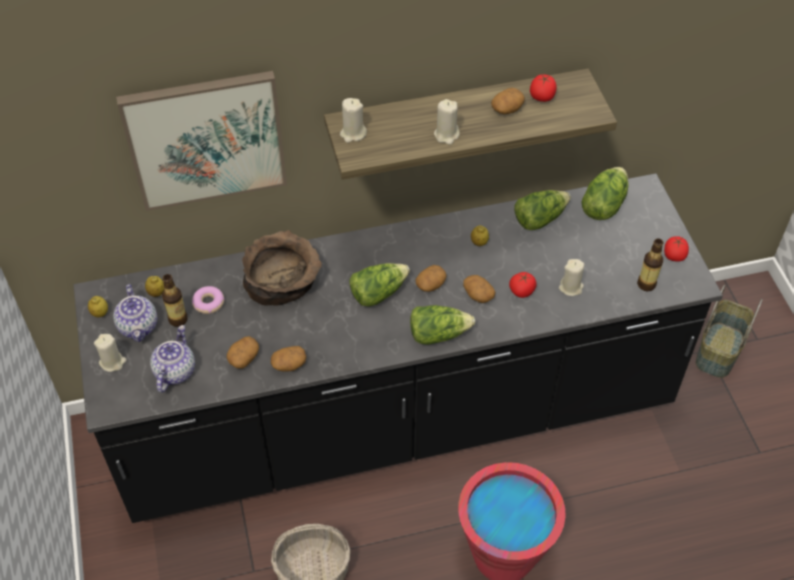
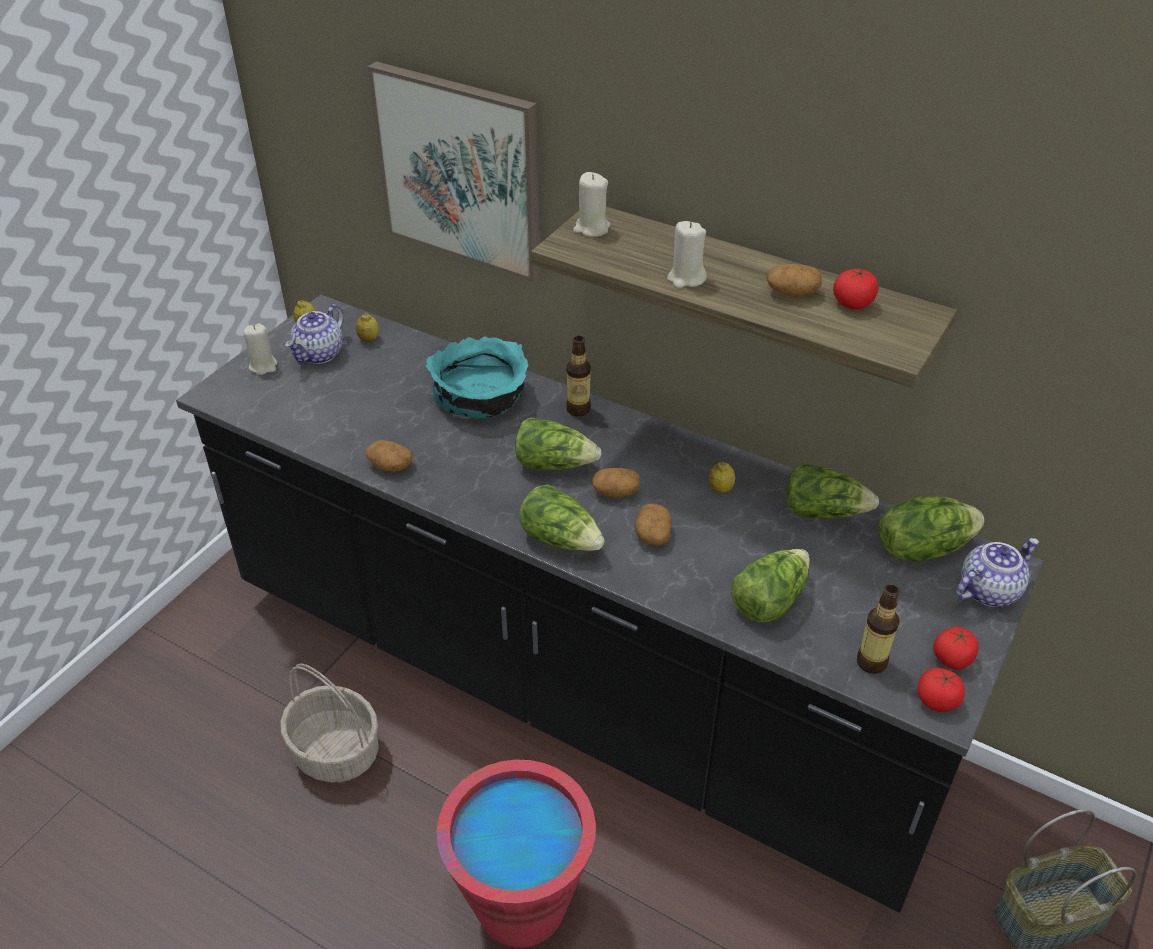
camera: 45 degrees right, 10 degrees down
teapot [150,325,195,393] -> teapot moved to [956,538,1039,607]
bottle [162,274,188,327] -> bottle moved to [566,336,591,416]
donut [192,286,225,314] -> none
potato [227,336,259,369] -> none
brown bowl [242,230,322,306] -> turquoise bowl [426,337,528,419]
tomato [509,272,537,298] -> tomato moved to [918,668,965,712]
beige candle [559,259,584,296] -> lettuce [731,549,810,622]

